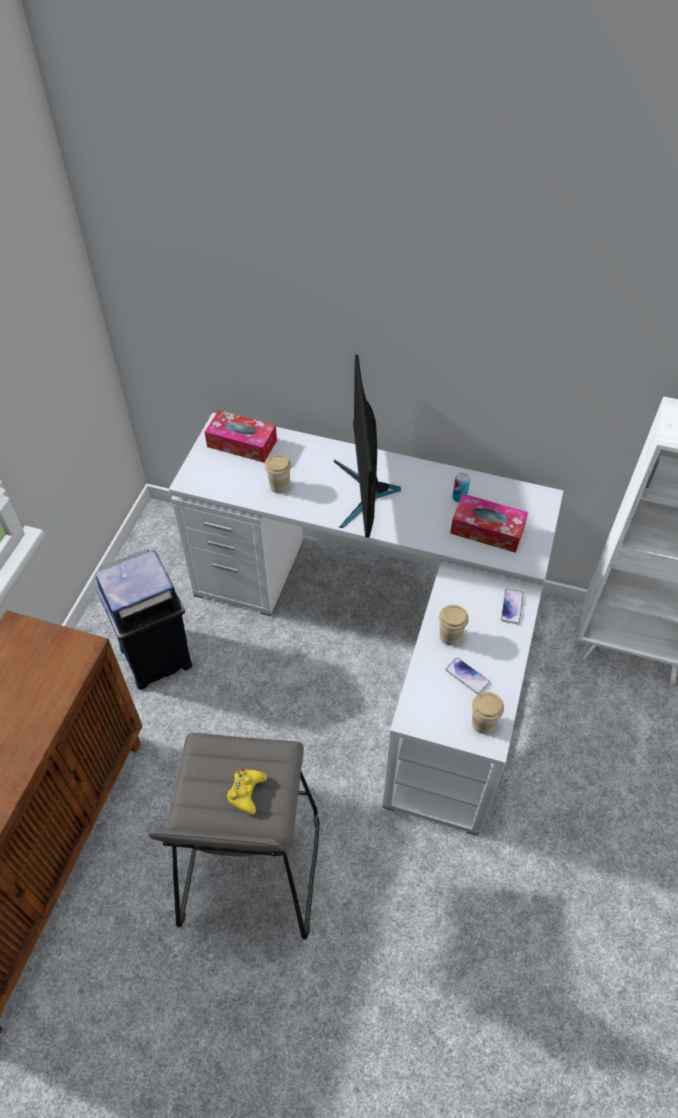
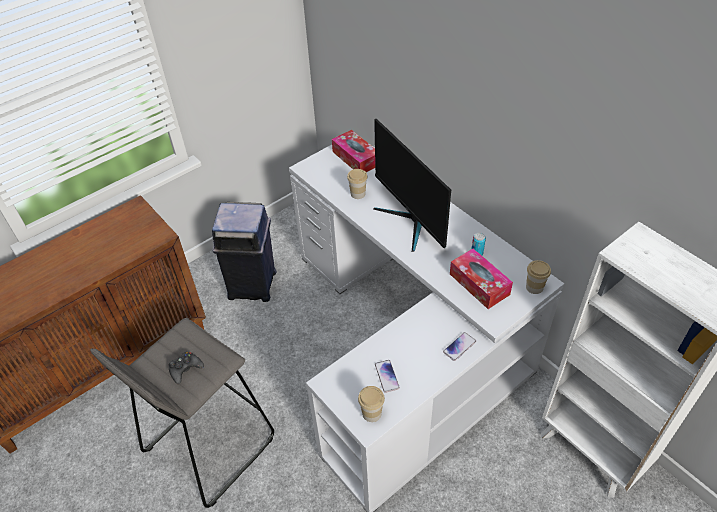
camera: 35 degrees right, 5 degrees down
yellow game controller [227,769,267,815] -> black game controller [169,352,204,384]
monitor [333,355,401,538] -> monitor turned 60 degrees counterclockwise [373,119,451,252]
cup [439,605,469,646] -> cup moved to [526,260,551,294]

